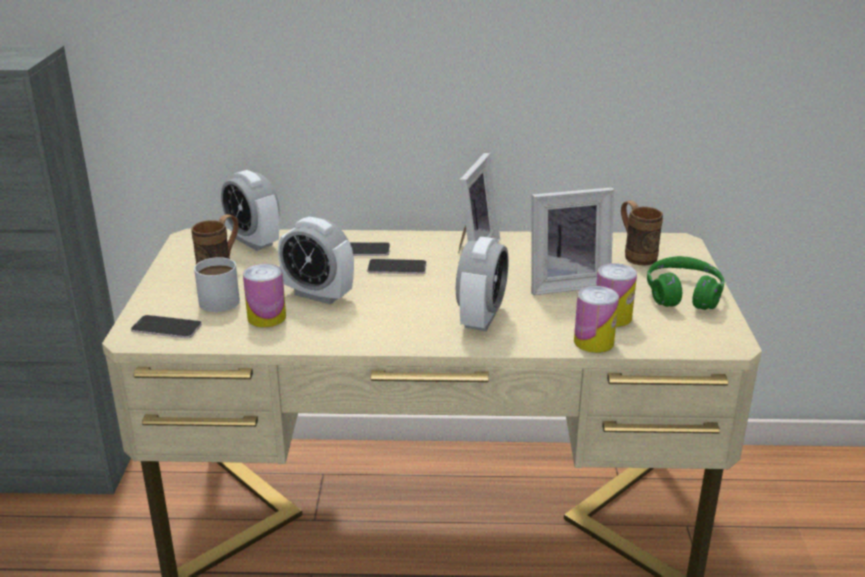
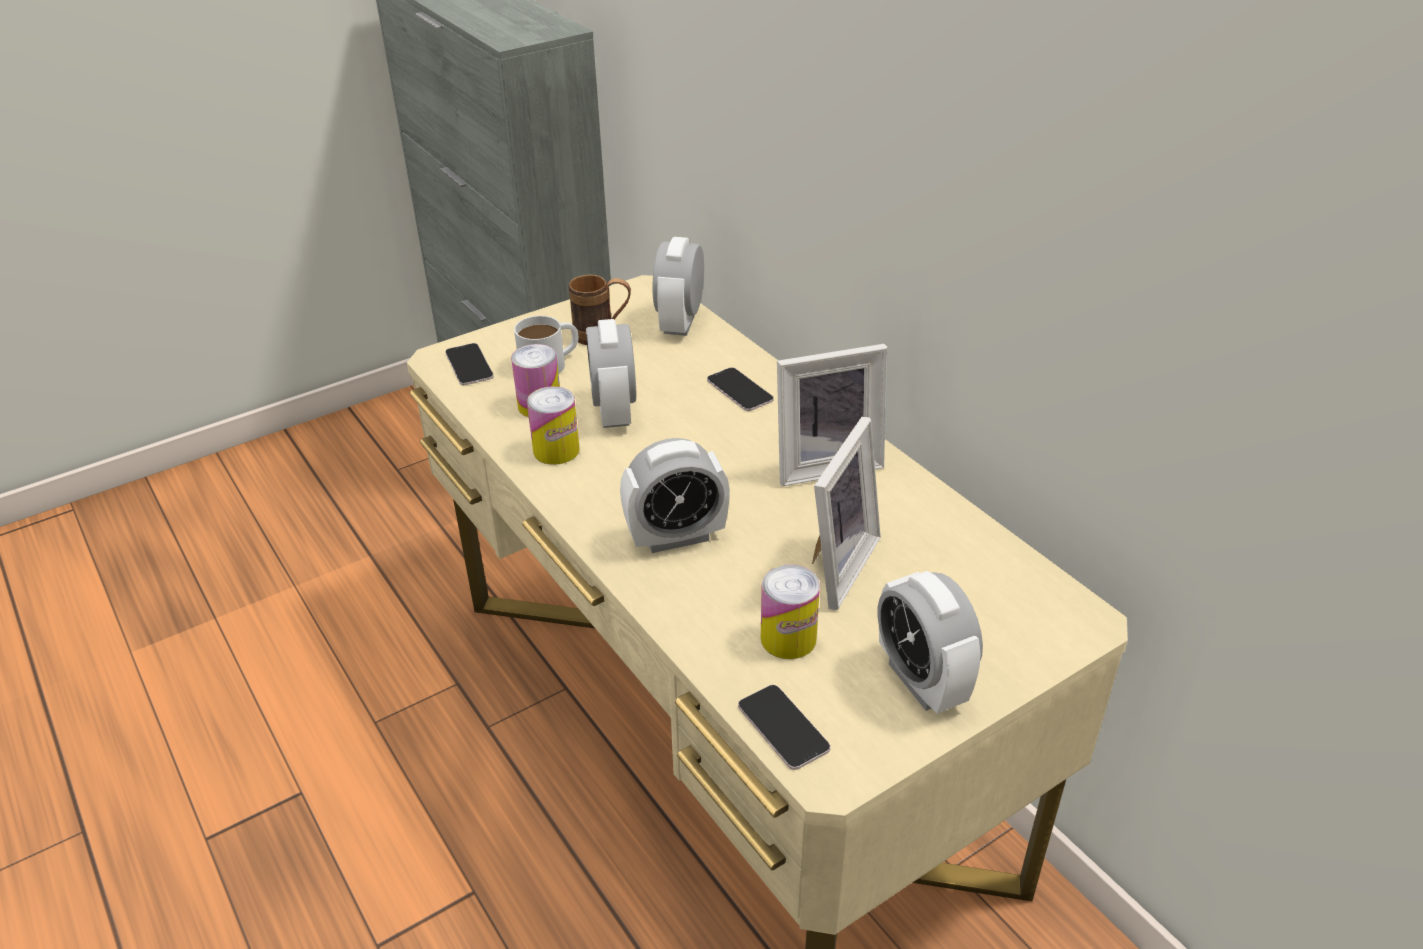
camera: 55 degrees right, 10 degrees up
phone [367,259,427,274] -> phone moved to [738,685,831,770]
picture frame [531,187,614,295] -> picture frame turned 105 degrees counterclockwise [812,417,881,610]
can [574,286,619,353] -> can moved to [527,386,580,465]
brown mug [621,200,663,266] -> none
green headphones [647,256,725,310] -> alarm clock [878,571,983,713]

